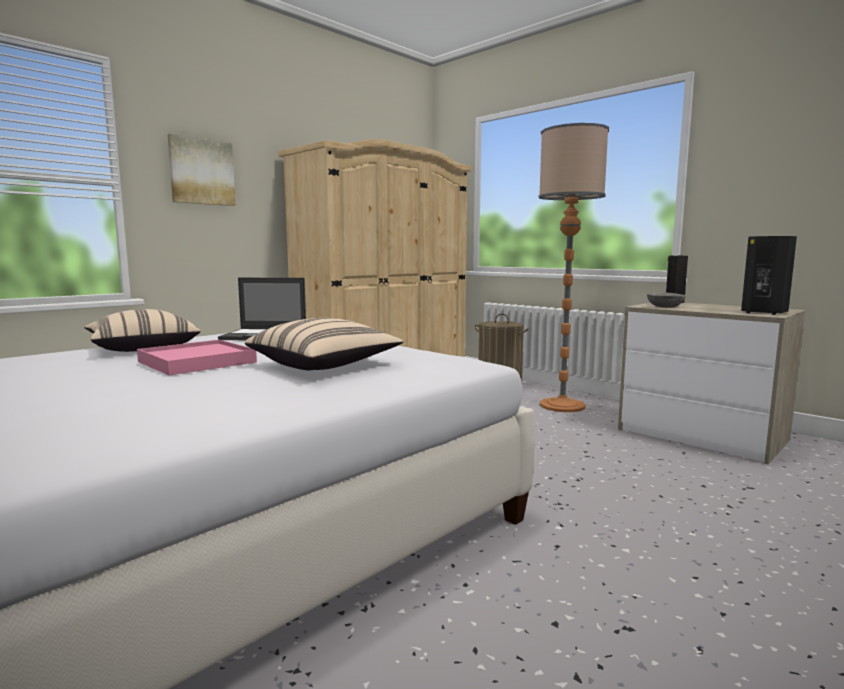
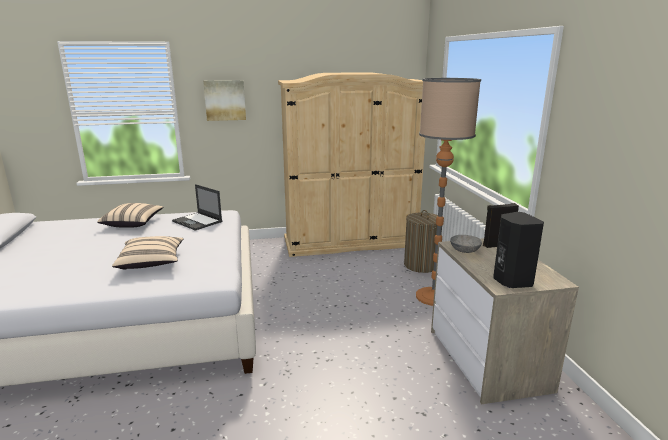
camera: 35 degrees right, 10 degrees up
pink tray [137,340,257,375] -> none

